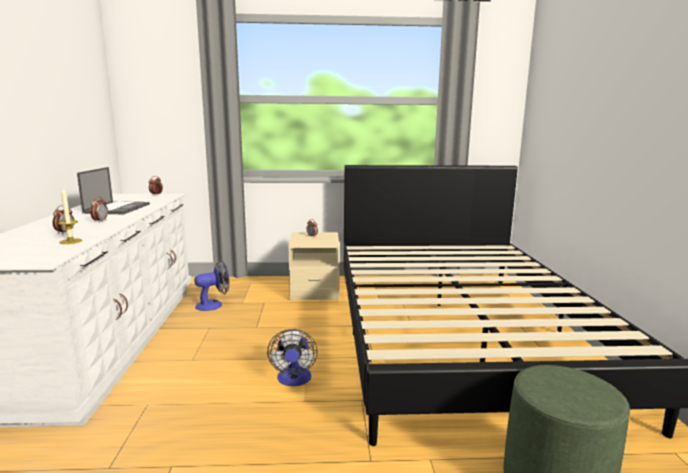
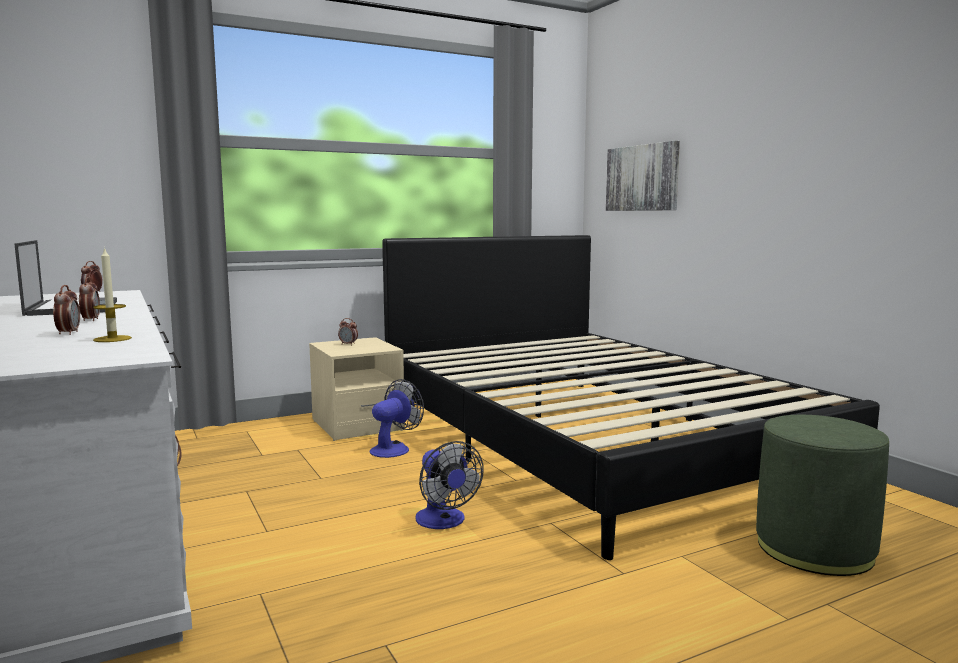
camera: 25 degrees left, 5 degrees down
fan [194,261,229,311] -> fan moved to [370,379,424,458]
none -> picture [606,141,680,211]

